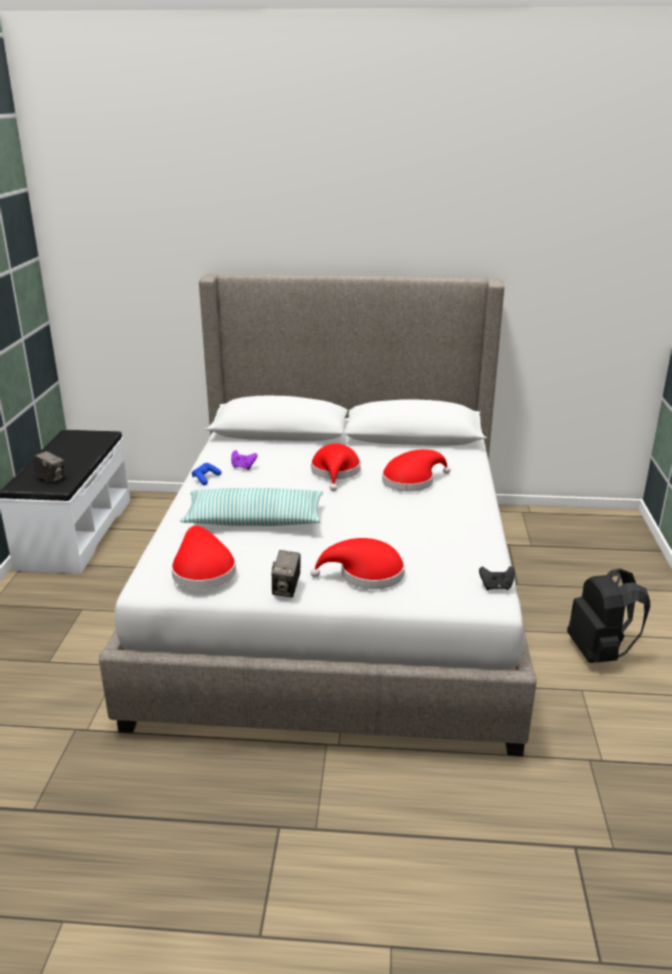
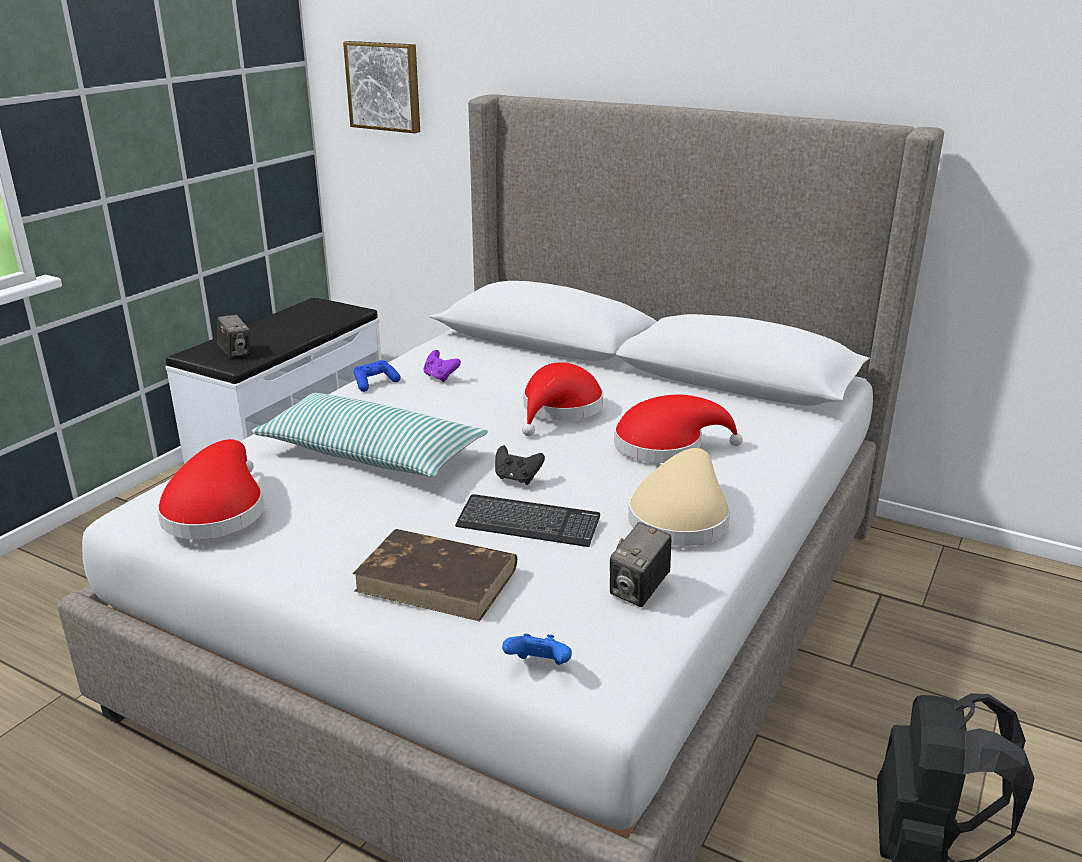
camera: 25 degrees right, 0 degrees up
camera [271,550,301,598] -> camera moved to [610,522,671,607]
red hat [311,538,405,589] -> brown book [352,529,517,621]
black game controller [479,566,515,590] -> black game controller moved to [495,446,545,485]
none -> picture [343,41,420,133]
none -> keyboard [455,494,600,547]
none -> blue game controller [502,634,572,665]
none -> beige hat [628,448,730,546]

